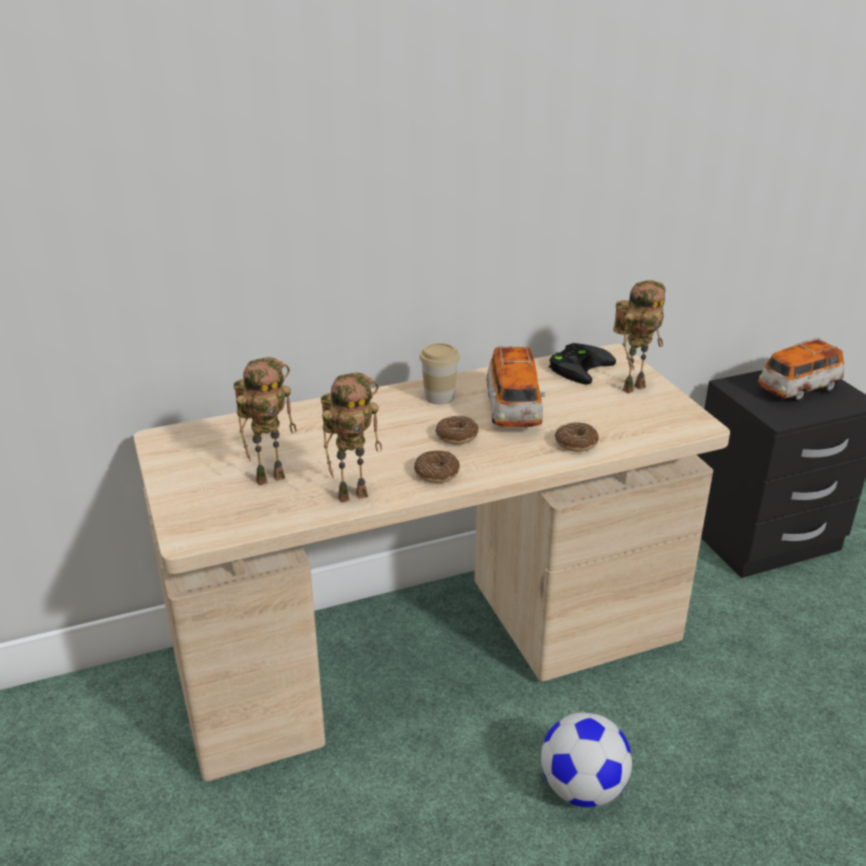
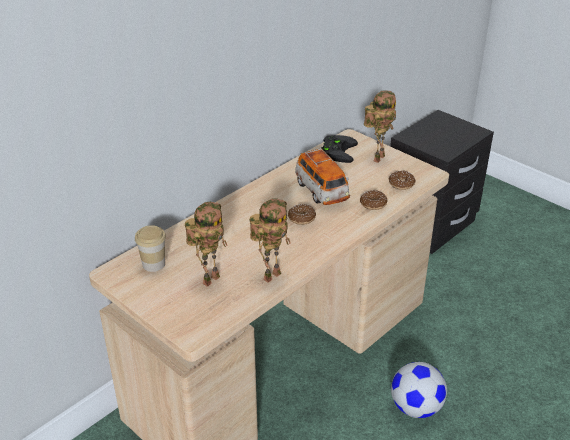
camera: 25 degrees left, 5 degrees up
donut [414,450,460,483] -> donut moved to [389,171,416,190]
cup [419,343,460,405] -> cup moved to [135,225,166,272]
toy car [758,337,844,402] -> none

